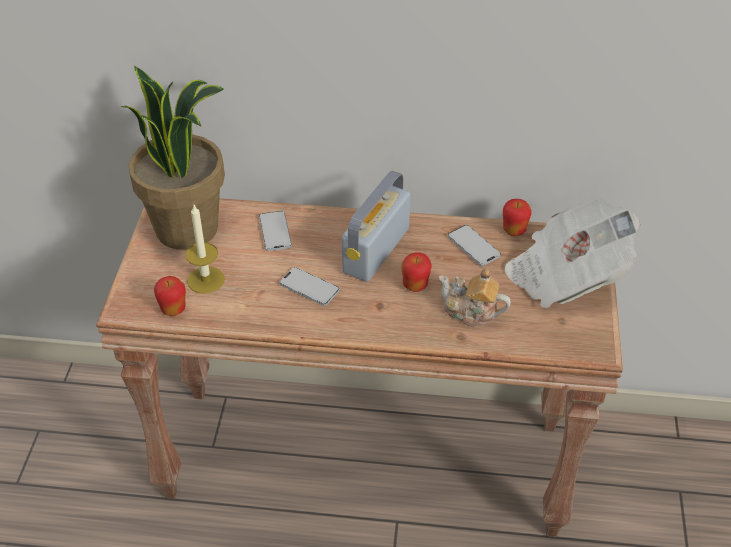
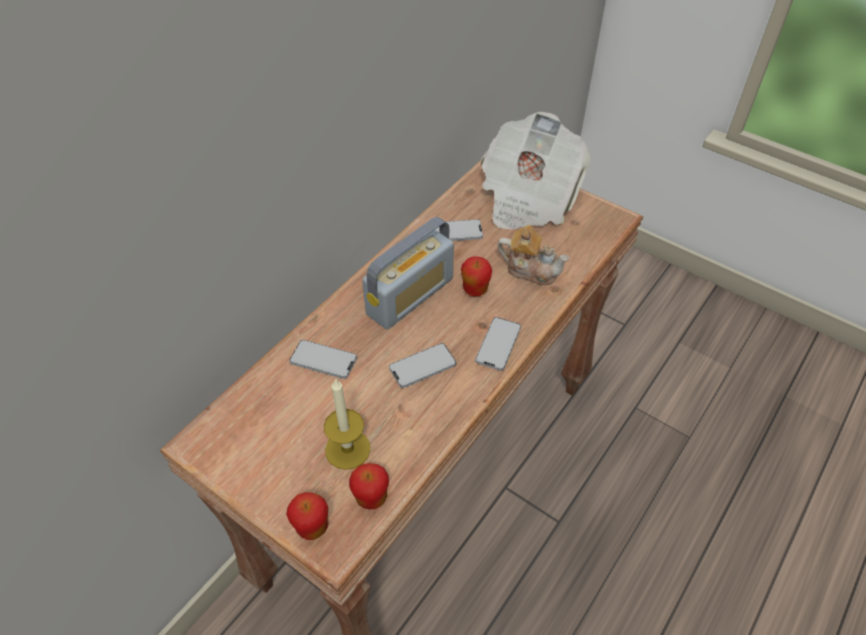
camera: 60 degrees left, 5 degrees up
potted plant [121,66,225,250] -> none
radio [342,171,411,282] -> radio turned 105 degrees counterclockwise [362,217,454,329]
teapot [439,268,511,327] -> teapot turned 120 degrees counterclockwise [497,225,569,285]
apple [503,199,532,236] -> apple moved to [286,492,328,540]
none -> phone [475,317,521,371]

